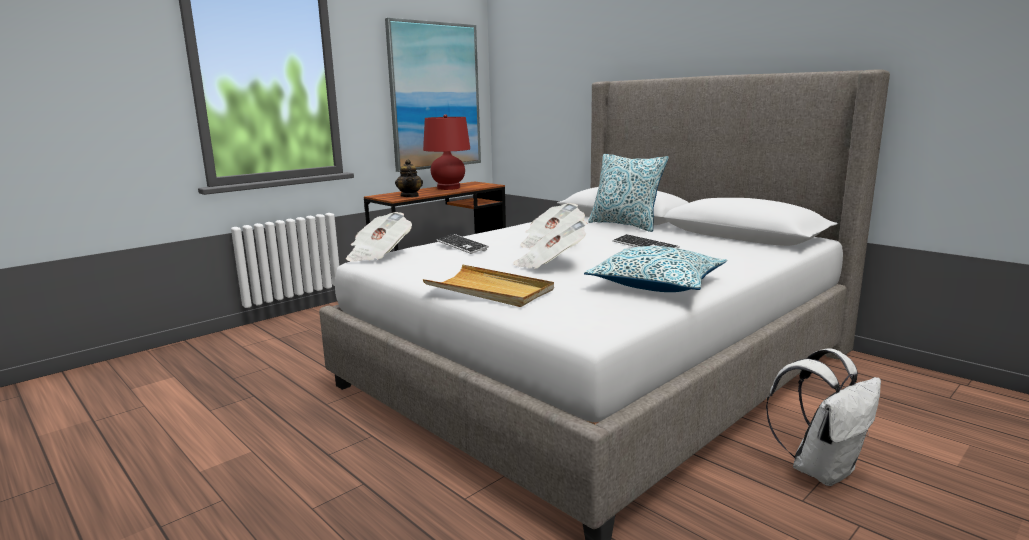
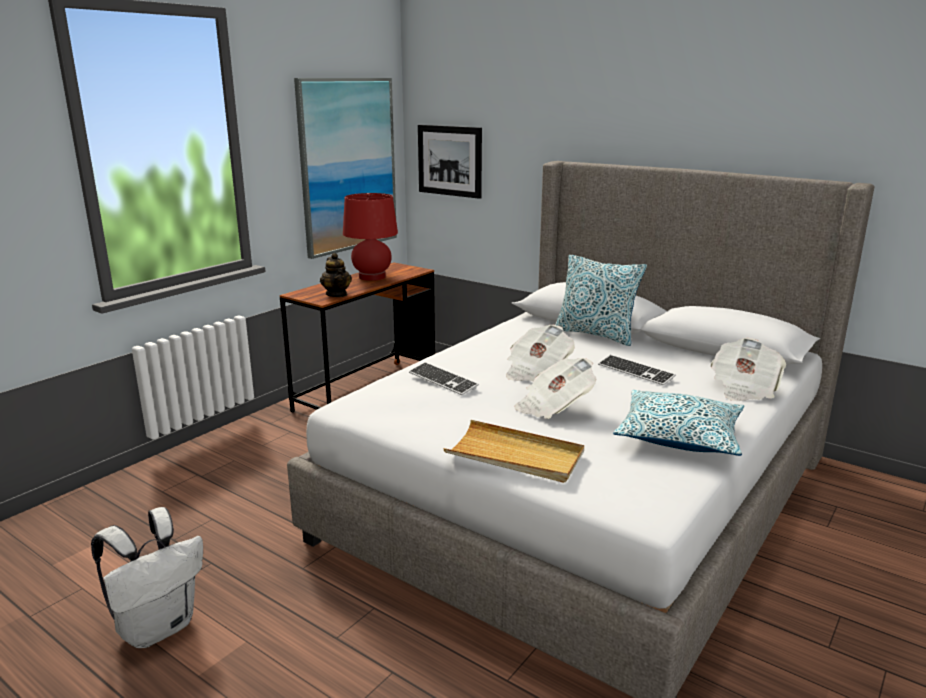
camera: 10 degrees left, 5 degrees up
newspaper [346,212,412,262] -> newspaper moved to [711,338,786,401]
white backpack [766,348,881,486] -> white backpack moved to [91,507,203,648]
none -> picture [418,125,482,199]

